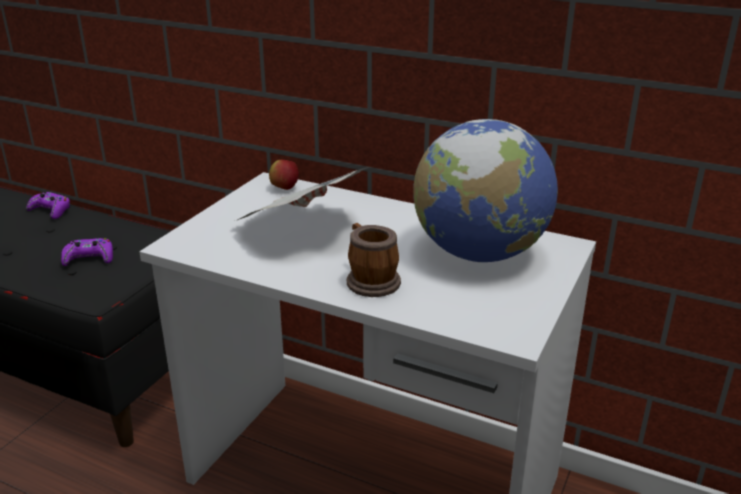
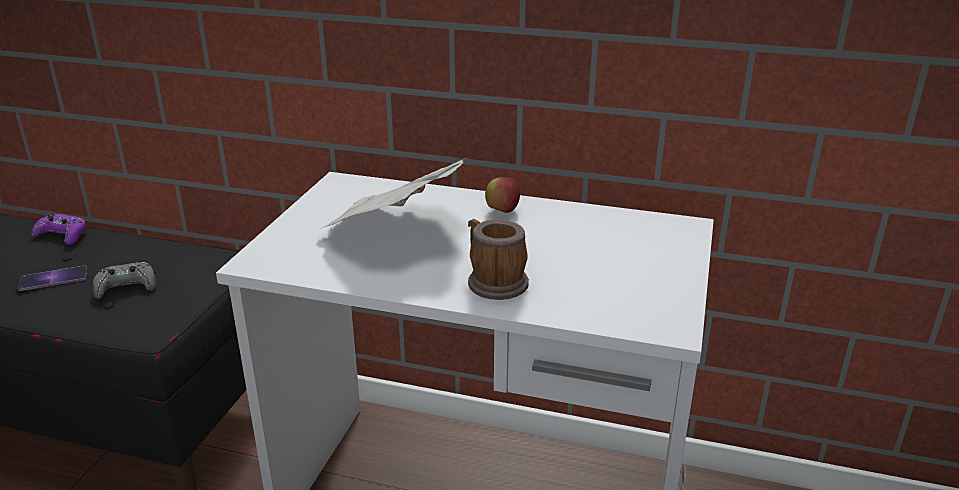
camera: 10 degrees left, 0 degrees up
purple game controller [61,238,113,266] -> grey game controller [93,262,156,299]
apple [269,160,299,190] -> apple moved to [485,177,520,213]
globe [413,119,558,262] -> none
none -> phone [18,265,87,291]

